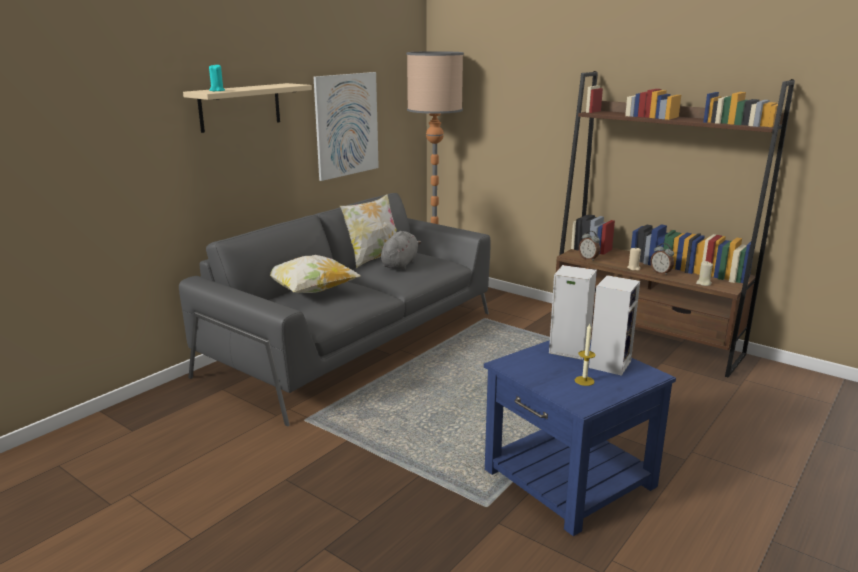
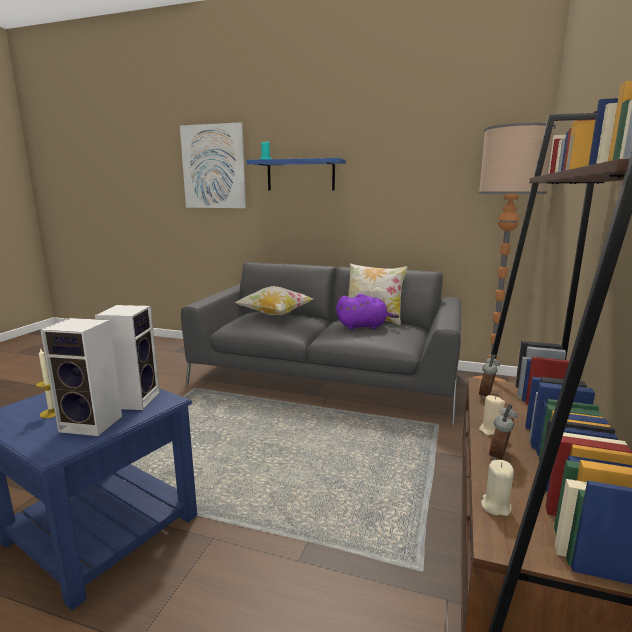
camera: 70 degrees right, 5 degrees down
beige shelf [183,83,312,133] -> blue shelf [246,158,346,190]
picture [314,72,379,181] -> picture moved to [180,122,246,208]
grey plush toy [381,231,421,270] -> purple plush toy [336,294,399,330]

